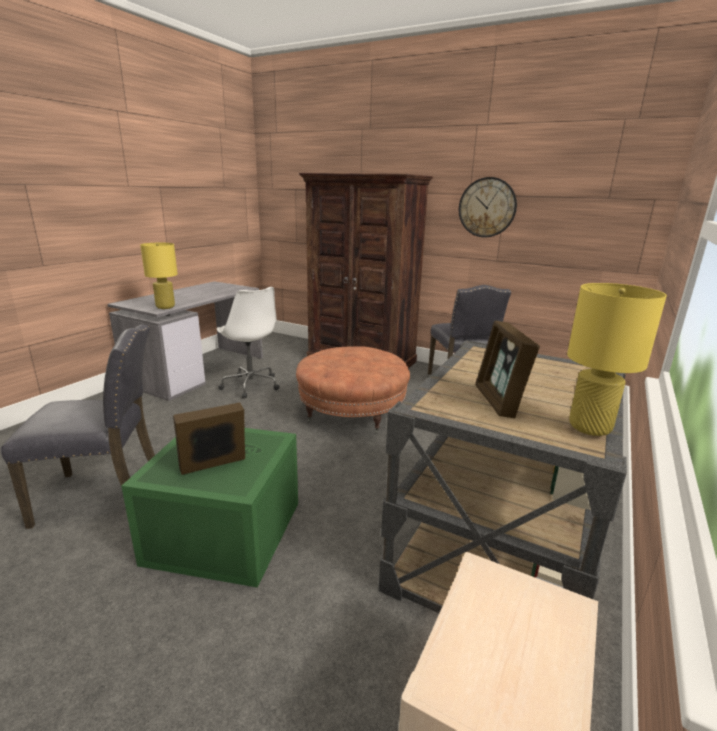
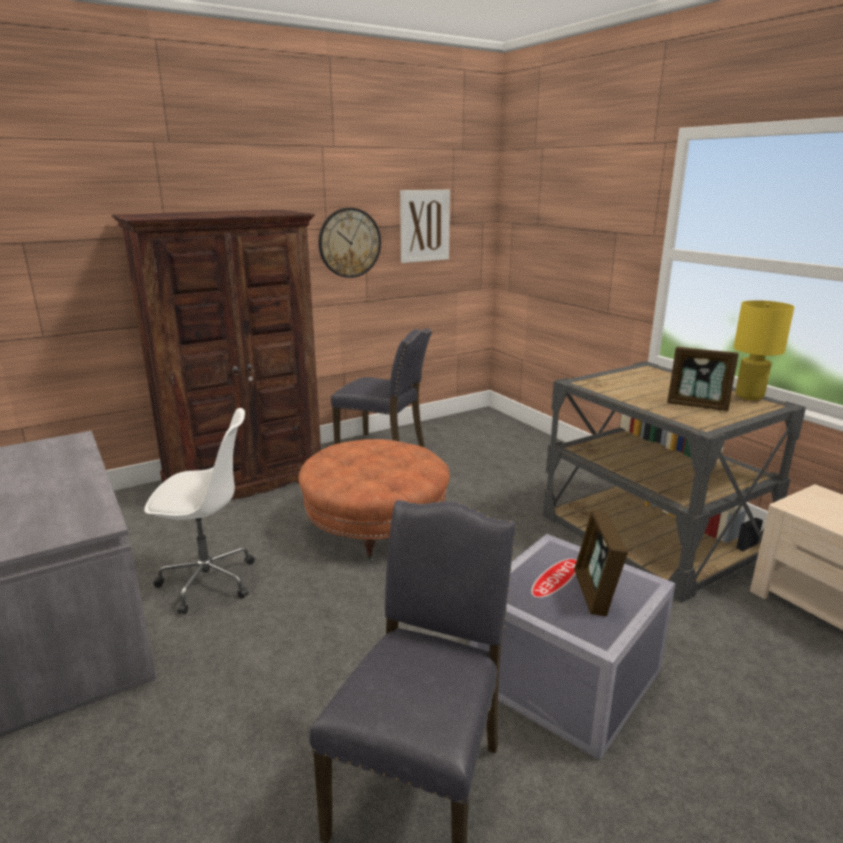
camera: 60 degrees left, 0 degrees up
green storage box [121,428,298,588] -> grey storage box [470,534,675,761]
yellow table lamp [140,243,178,309] -> none
none -> picture [400,190,450,263]

